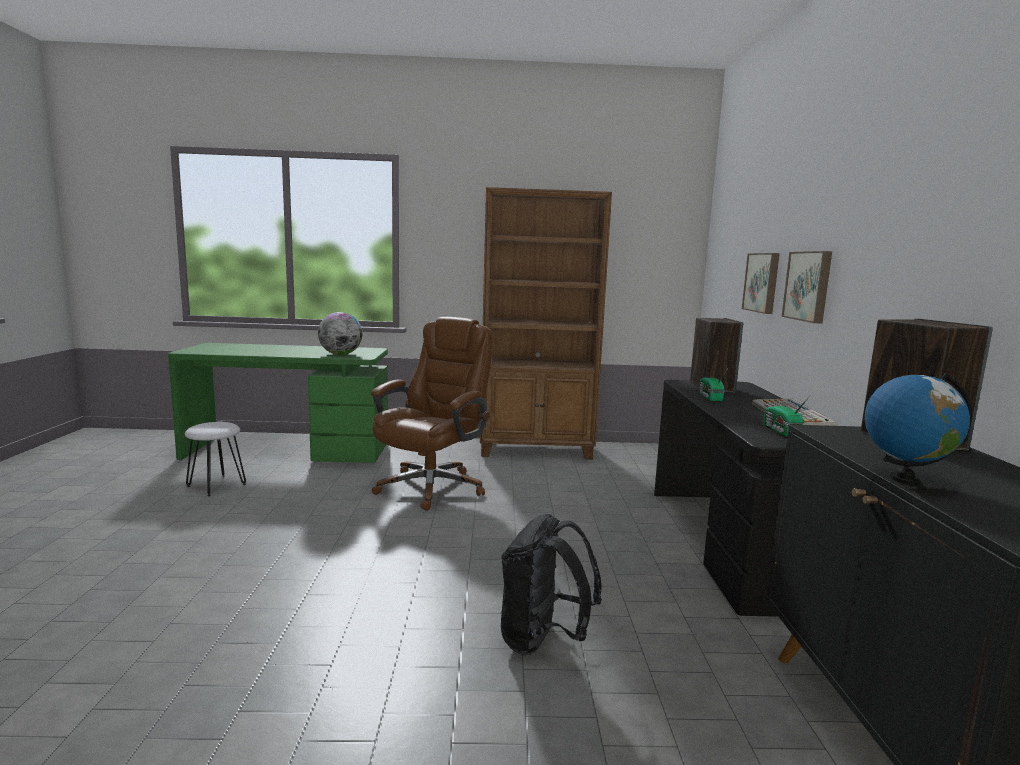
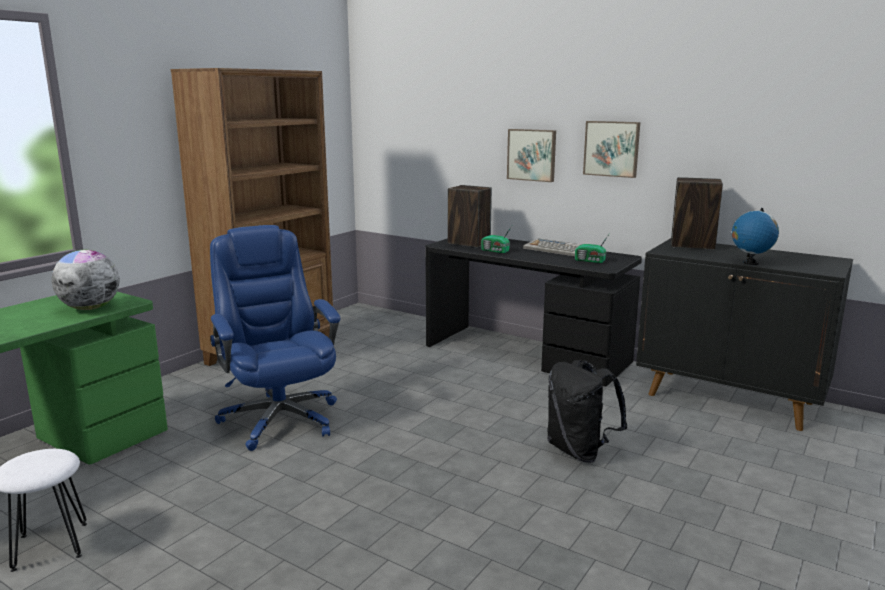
camera: 55 degrees left, 5 degrees up
brown office chair [371,317,493,511] -> blue office chair [210,225,340,451]
picture [742,253,780,314] -> picture moved to [583,121,640,178]

